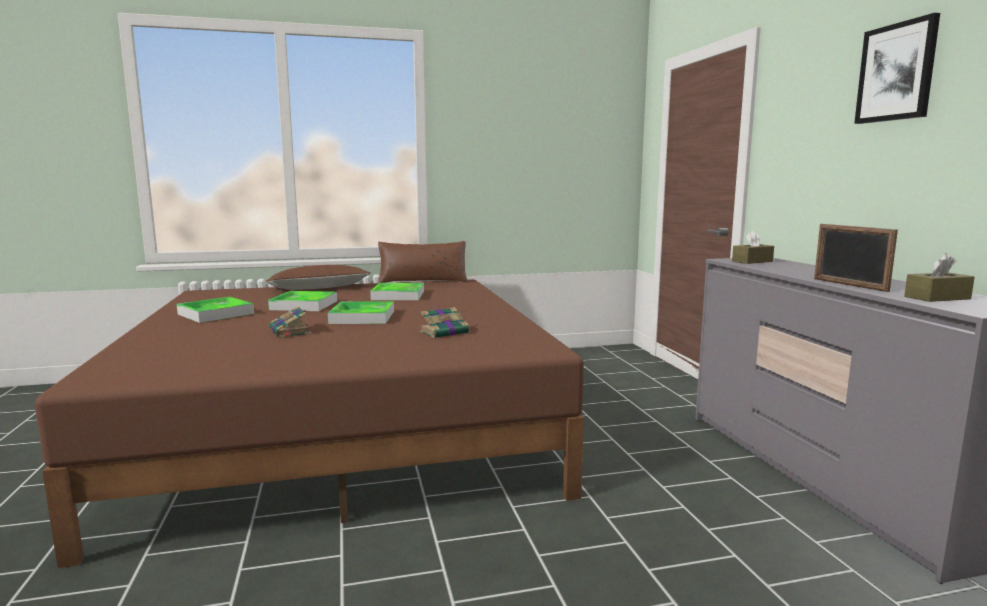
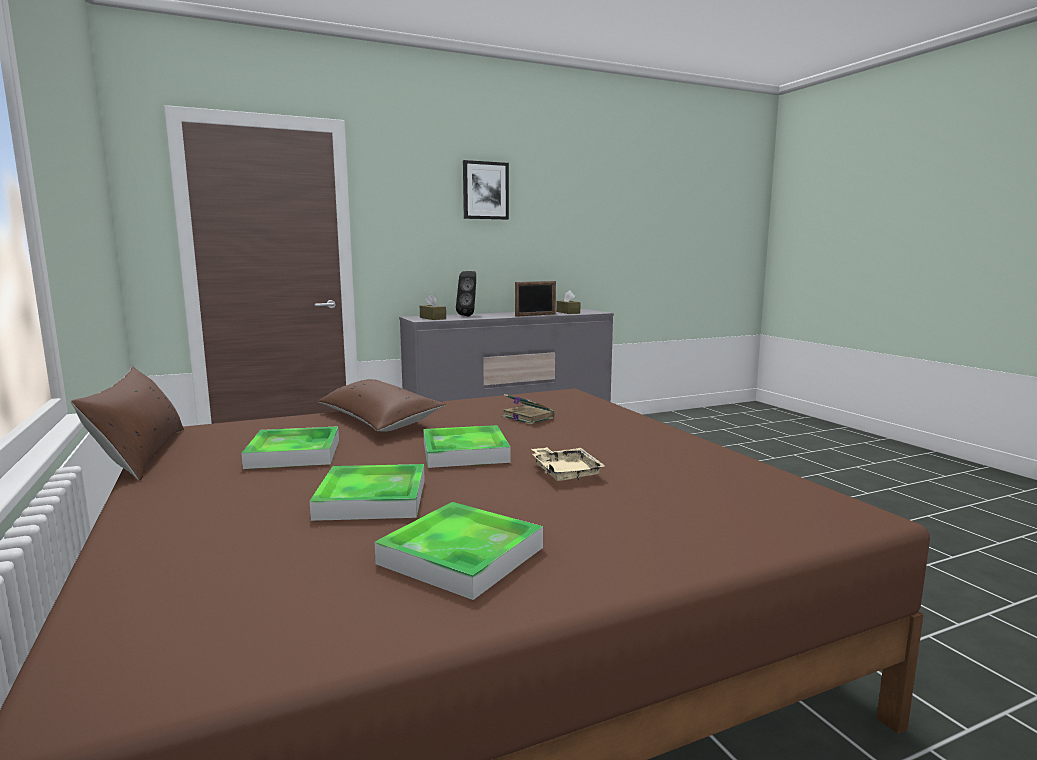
camera: 100 degrees left, 0 degrees up
brown pillow [265,265,371,290] -> brown pillow moved to [318,379,446,431]
book [270,306,311,338] -> beige tray [532,447,605,481]
none -> black speaker [456,271,476,316]

